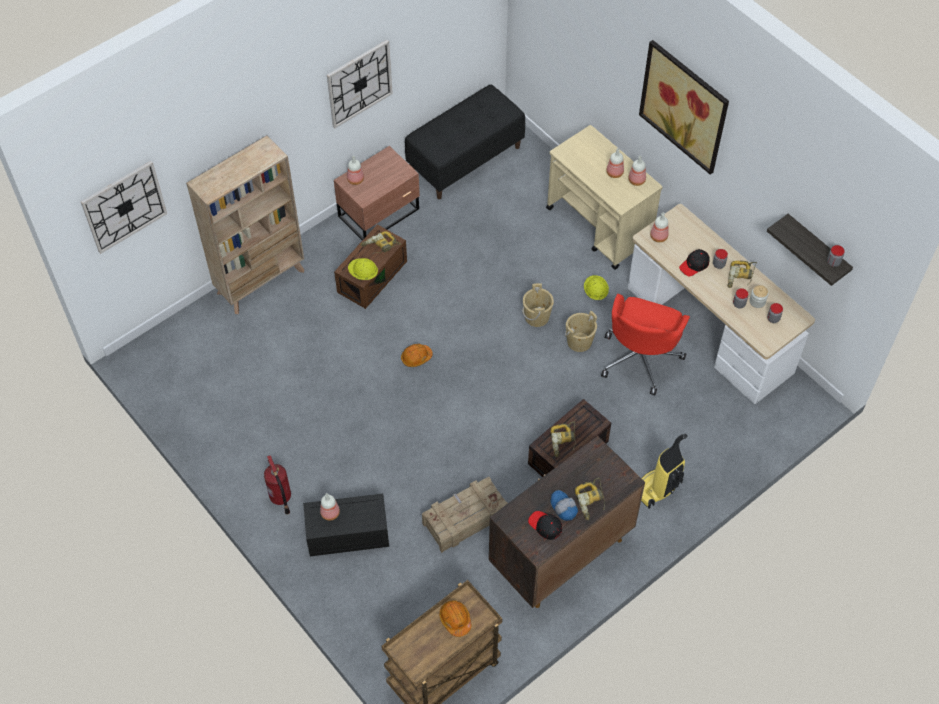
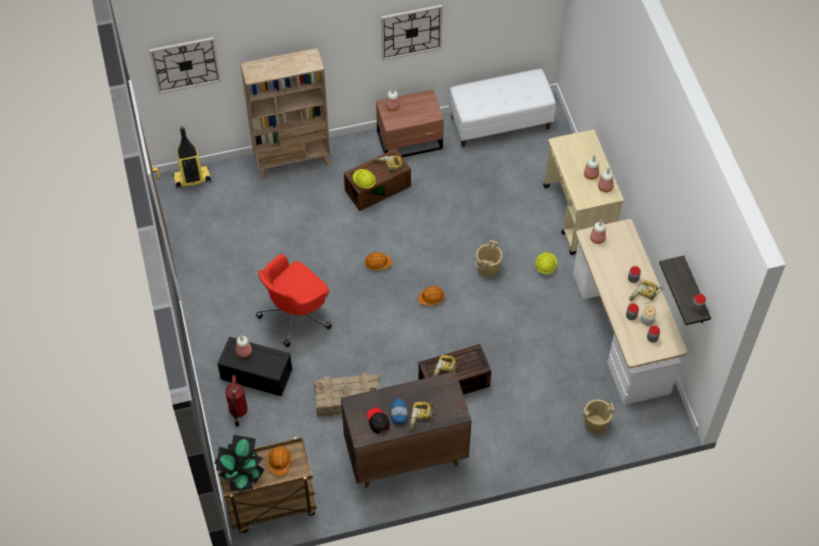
camera: 25 degrees right, 0 degrees up
fire extinguisher [264,455,291,515] -> fire extinguisher moved to [225,375,248,427]
black bench [405,84,525,199] -> white bench [449,69,556,147]
beige bucket [565,311,597,352] -> beige bucket moved to [582,399,614,434]
red office chair [601,294,690,395] -> red office chair moved to [256,254,332,347]
picture [639,40,729,175] -> none
vacuum cleaner [641,434,688,509] -> vacuum cleaner moved to [173,126,211,189]
black cap [679,249,710,277] -> none
none -> potted plant [214,435,265,492]
none -> orange hard hat [418,286,445,306]

